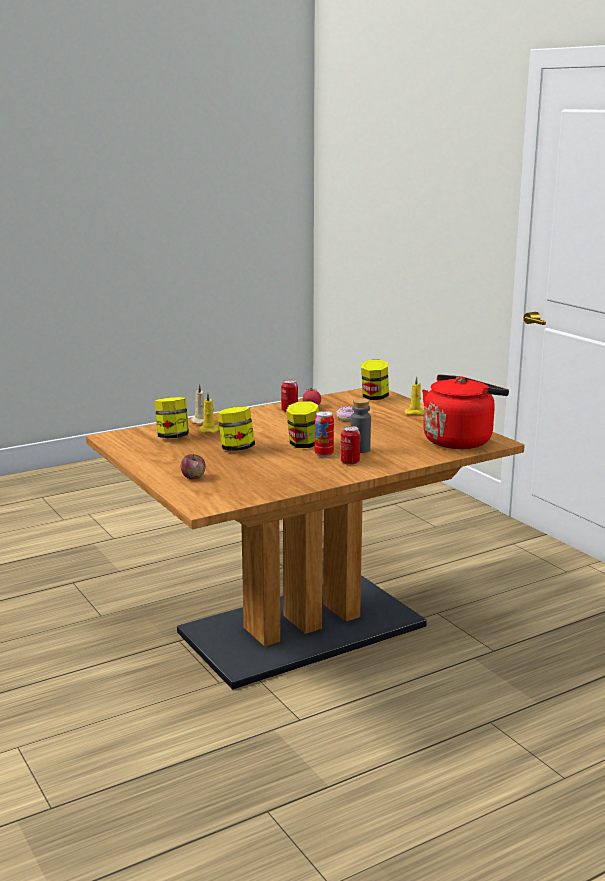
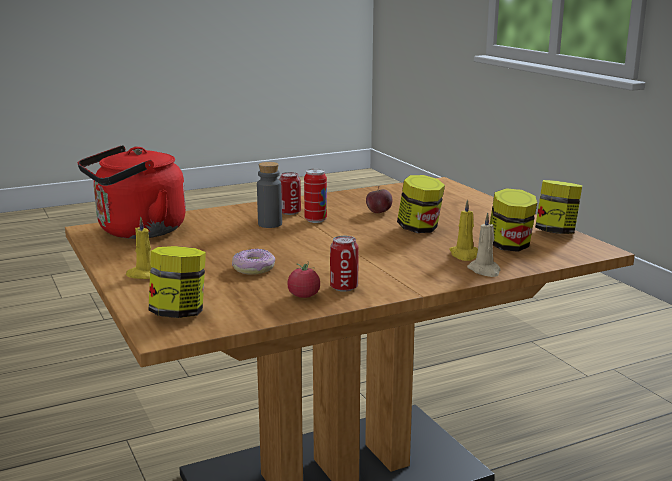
camera: 175 degrees left, 0 degrees up
apple [181,454,206,479] -> apple moved to [366,186,392,213]
jar [286,401,319,448] -> jar moved to [535,180,582,234]

